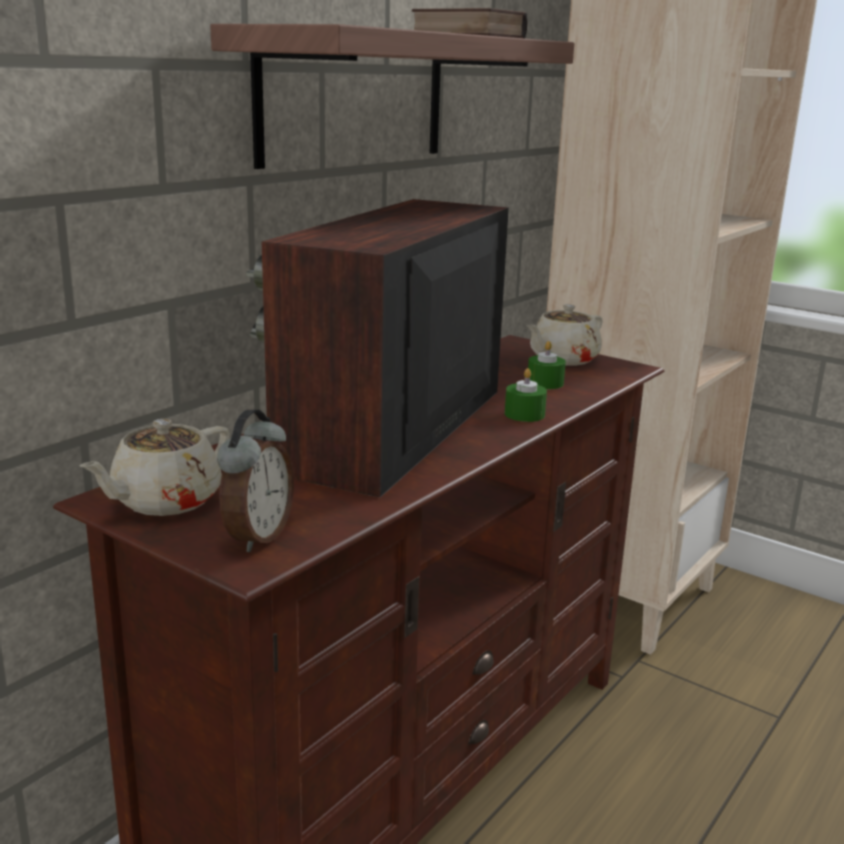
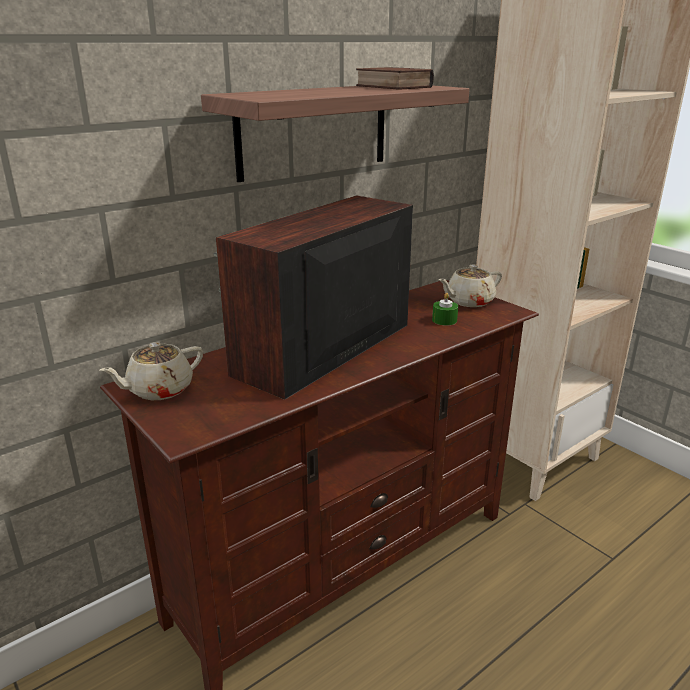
camera: 15 degrees right, 5 degrees up
alarm clock [217,409,294,552] -> none
green candle [505,368,547,422] -> none

